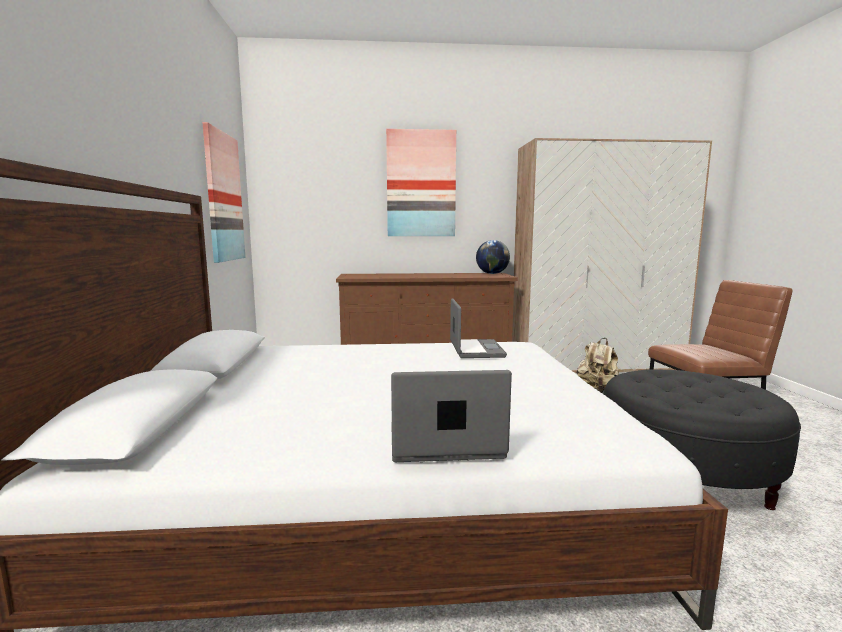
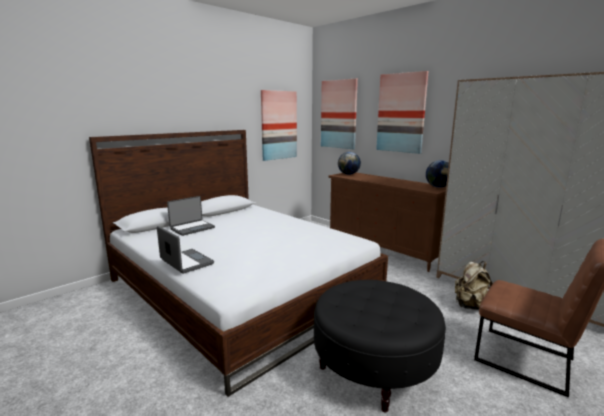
camera: 50 degrees right, 5 degrees up
laptop [450,298,507,358] -> laptop moved to [167,196,215,236]
none -> picture [321,79,358,149]
none -> globe [338,152,361,175]

